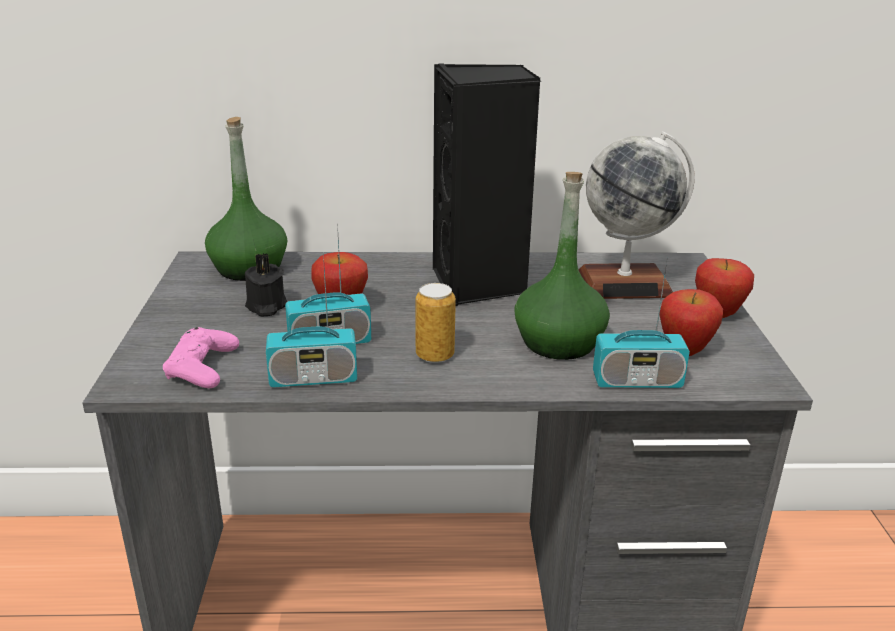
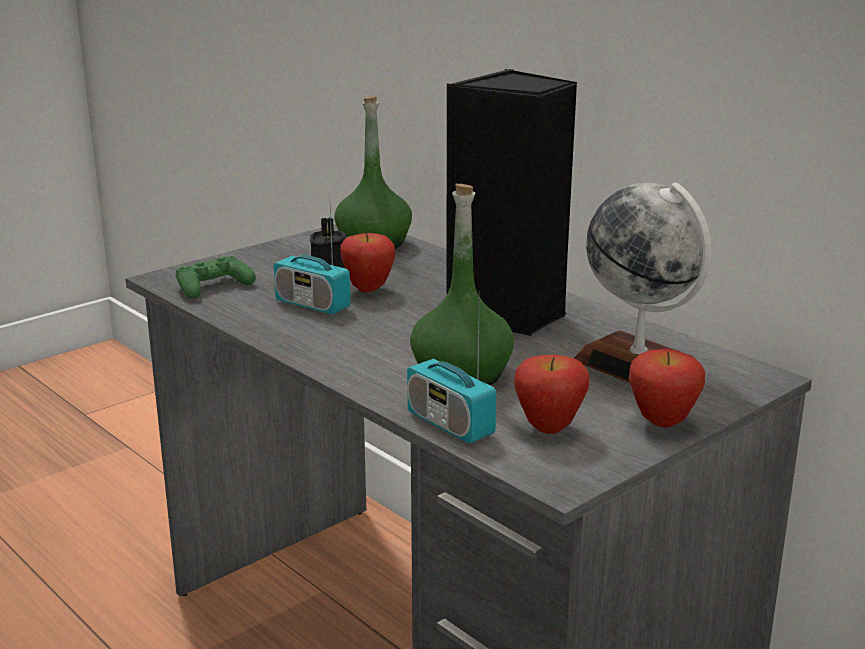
camera: 50 degrees right, 5 degrees down
pink game controller [163,327,239,388] -> green game controller [176,256,256,299]
radio [266,253,357,387] -> none
can [415,283,456,363] -> none

